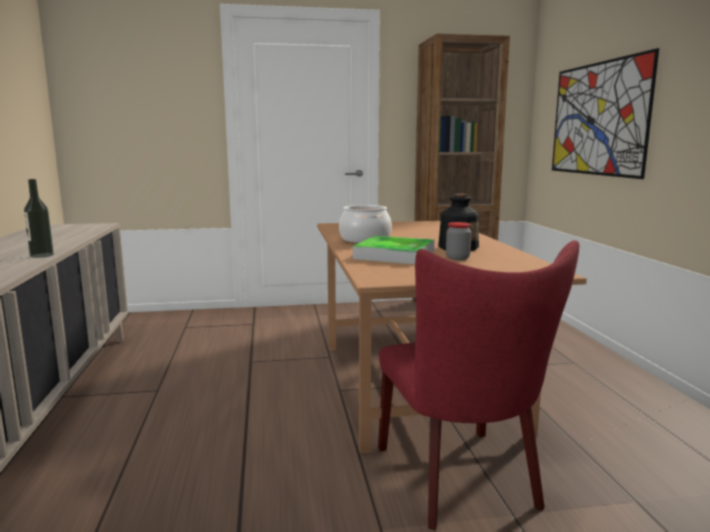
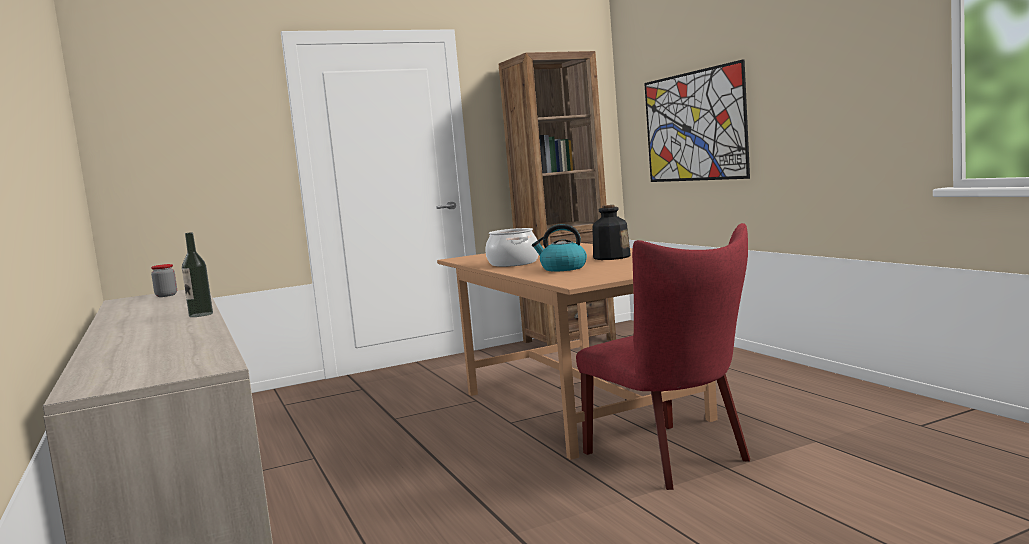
camera: 15 degrees left, 5 degrees down
tray [353,236,435,264] -> kettle [532,224,587,272]
jar [446,222,471,260] -> jar moved to [151,264,177,297]

